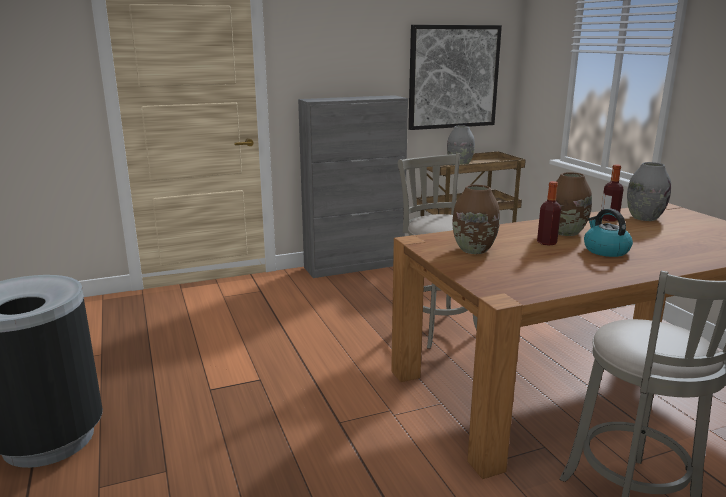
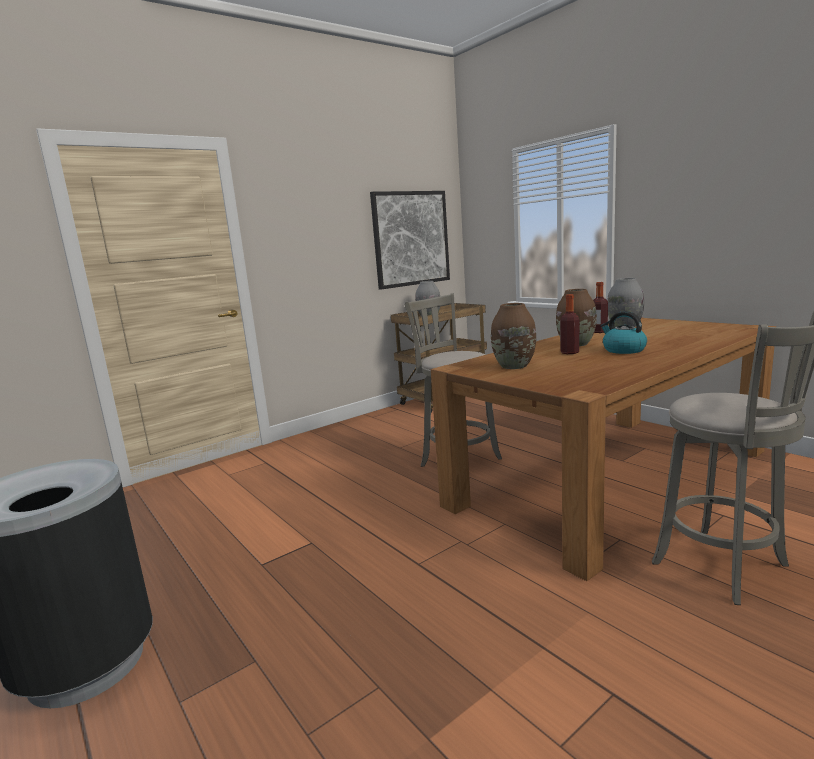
camera: 15 degrees left, 5 degrees down
grey cabinet [298,95,408,278] -> none

